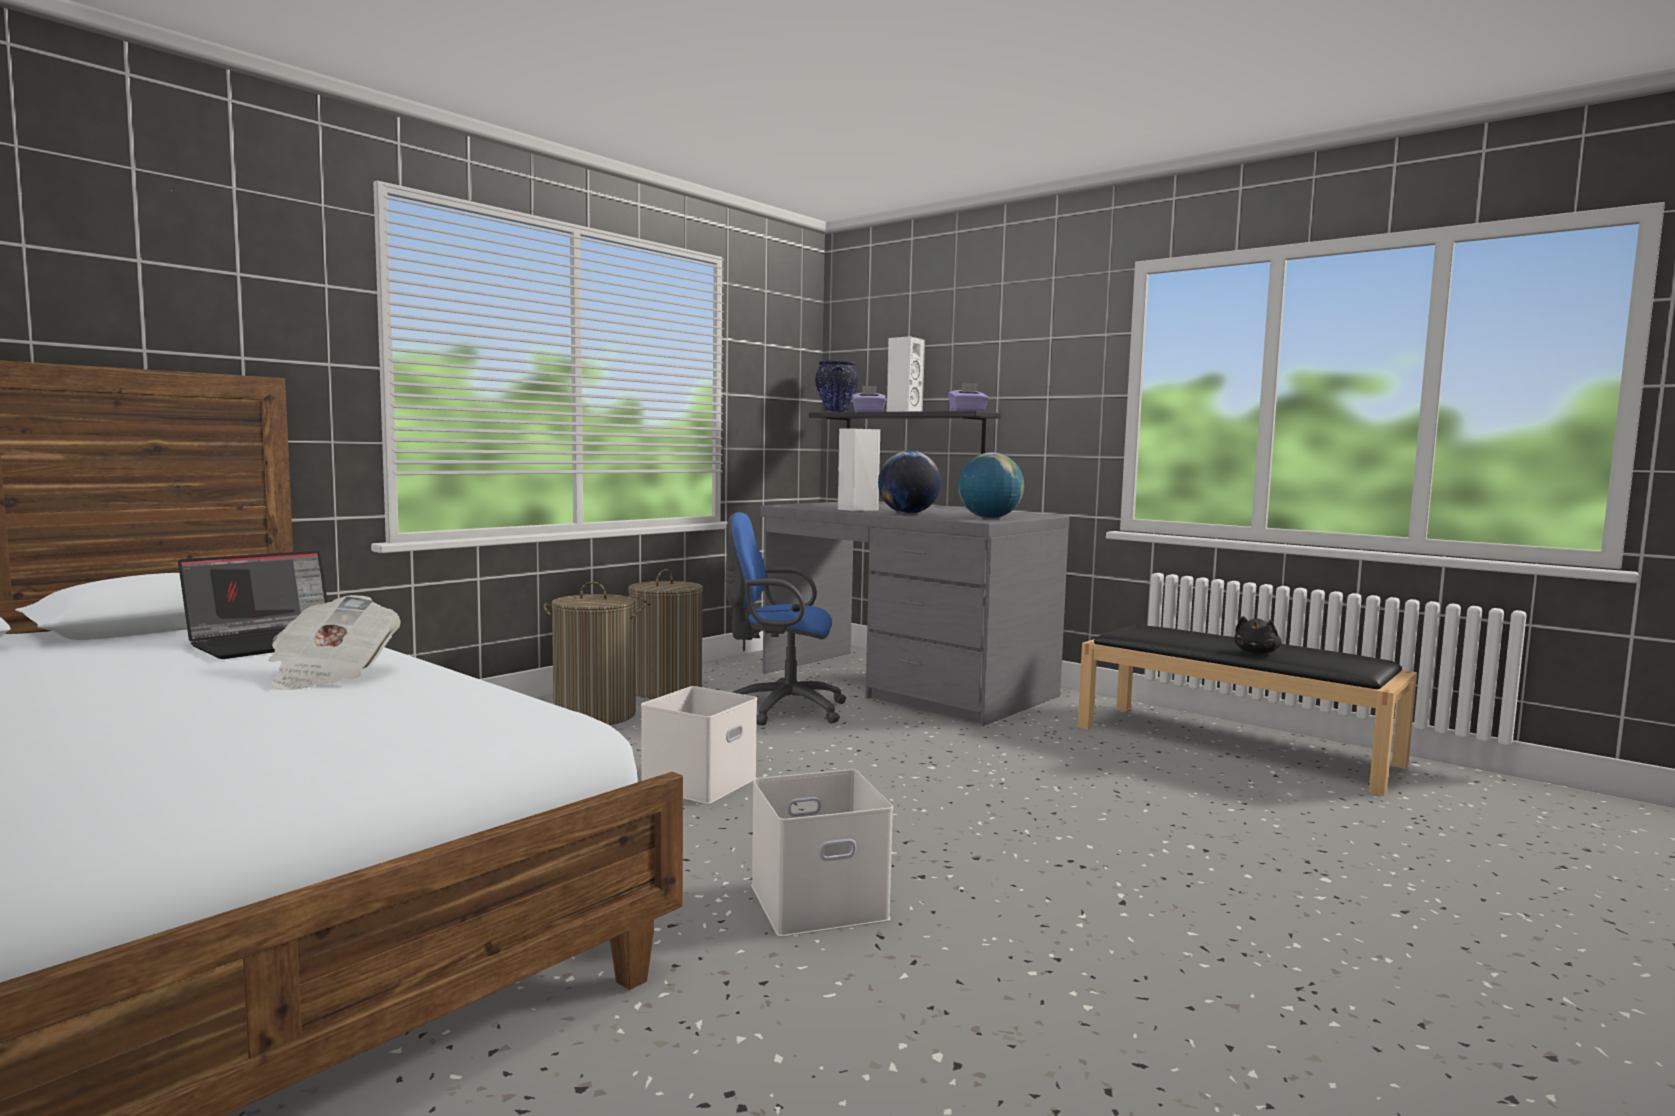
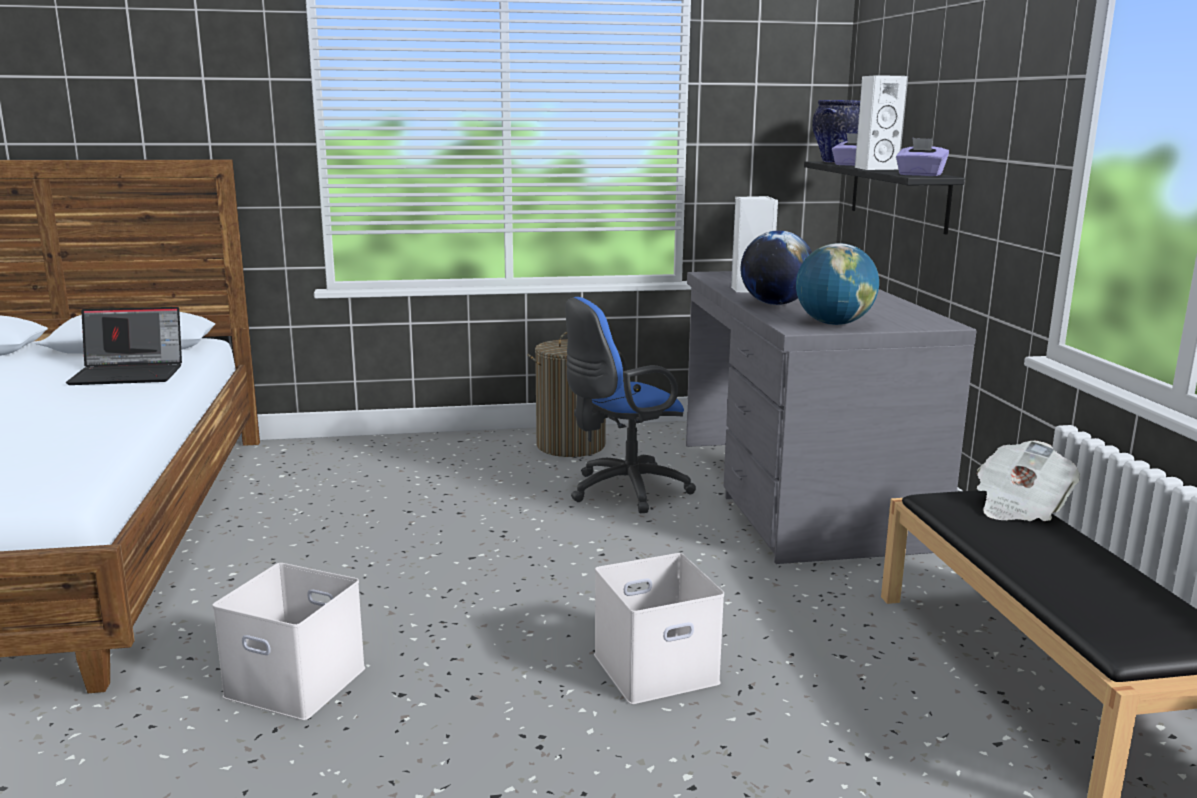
camera: 40 degrees right, 10 degrees up
newspaper [268,595,401,690] -> newspaper moved to [976,440,1080,521]
laundry basket [543,581,645,725] -> none
white storage box [641,686,757,804] -> white storage box moved to [594,553,724,704]
blue office chair [725,512,846,726] -> blue office chair turned 75 degrees counterclockwise [565,297,696,513]
black plush toy [1234,616,1281,654] -> none

